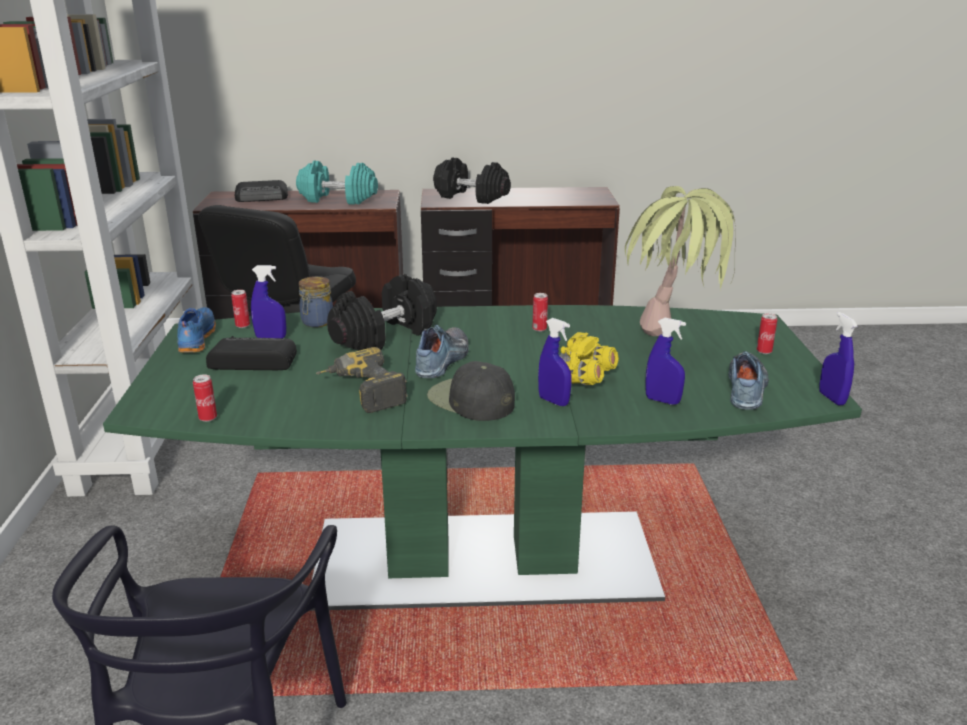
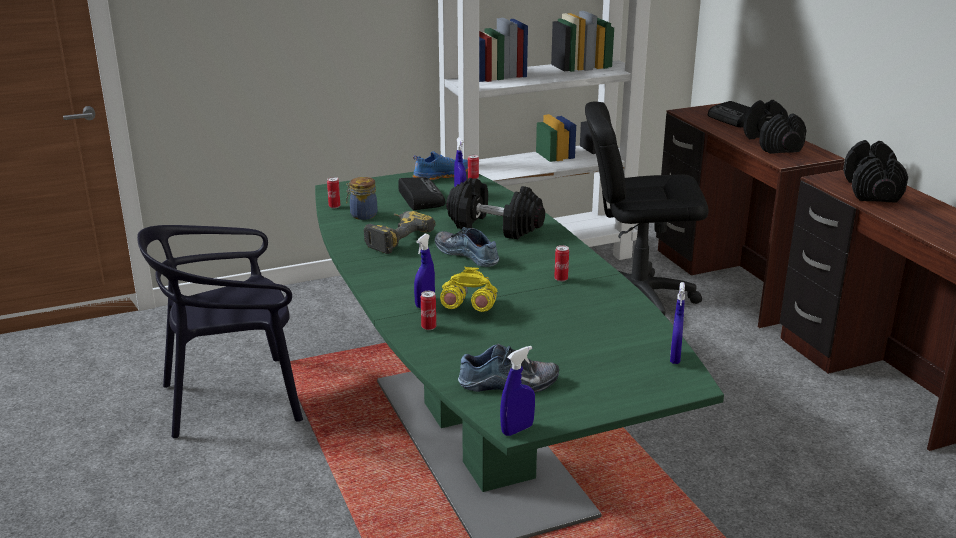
camera: 70 degrees right, 0 degrees up
turquoise dumbbell [296,161,378,205] -> black dumbbell [743,100,806,154]
jar [299,276,333,327] -> jar moved to [346,177,377,220]
shoe [415,325,469,378] -> shoe turned 135 degrees counterclockwise [435,227,499,267]
black cap [427,361,515,421] -> none
potted plant [625,186,736,336] -> none
blue spray bottle [645,318,686,405] -> blue spray bottle moved to [670,282,685,364]
can [757,313,777,354] -> can moved to [421,291,436,330]

